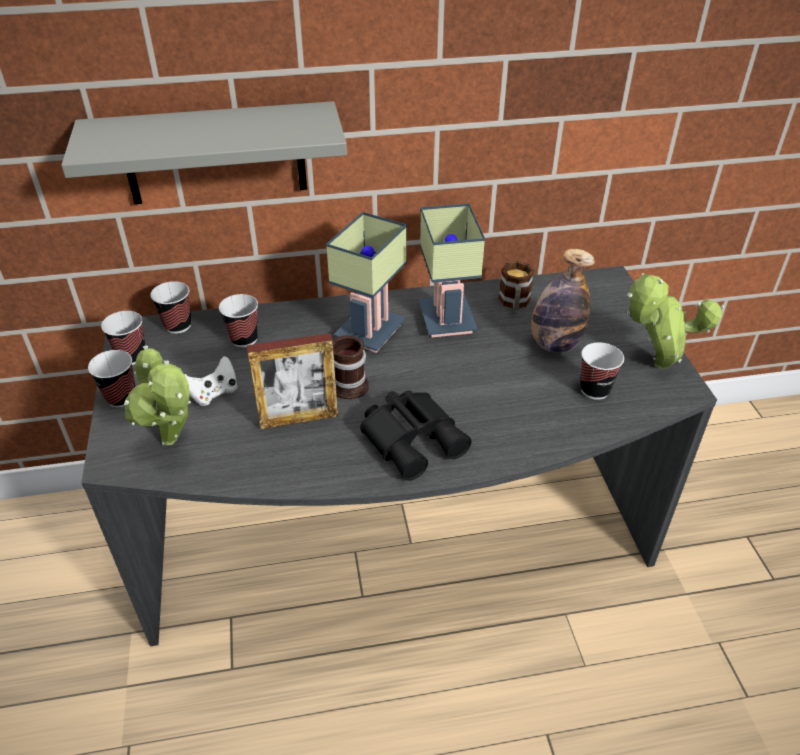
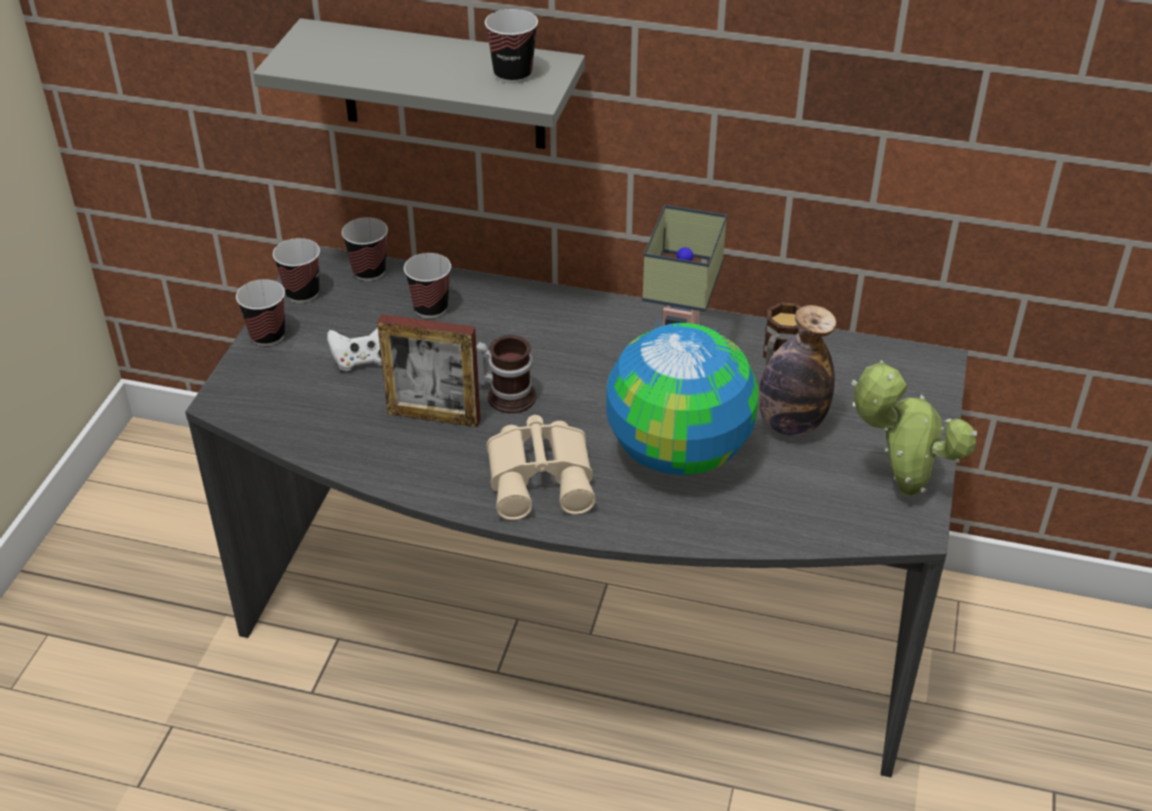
camera: 25 degrees right, 0 degrees up
potted plant [124,345,191,445] -> none
table lamp [326,212,407,353] -> none
black binoculars [360,390,471,481] -> beige binoculars [486,415,596,520]
cup [580,342,624,400] -> cup moved to [485,9,538,84]
none -> globe [606,323,759,475]

